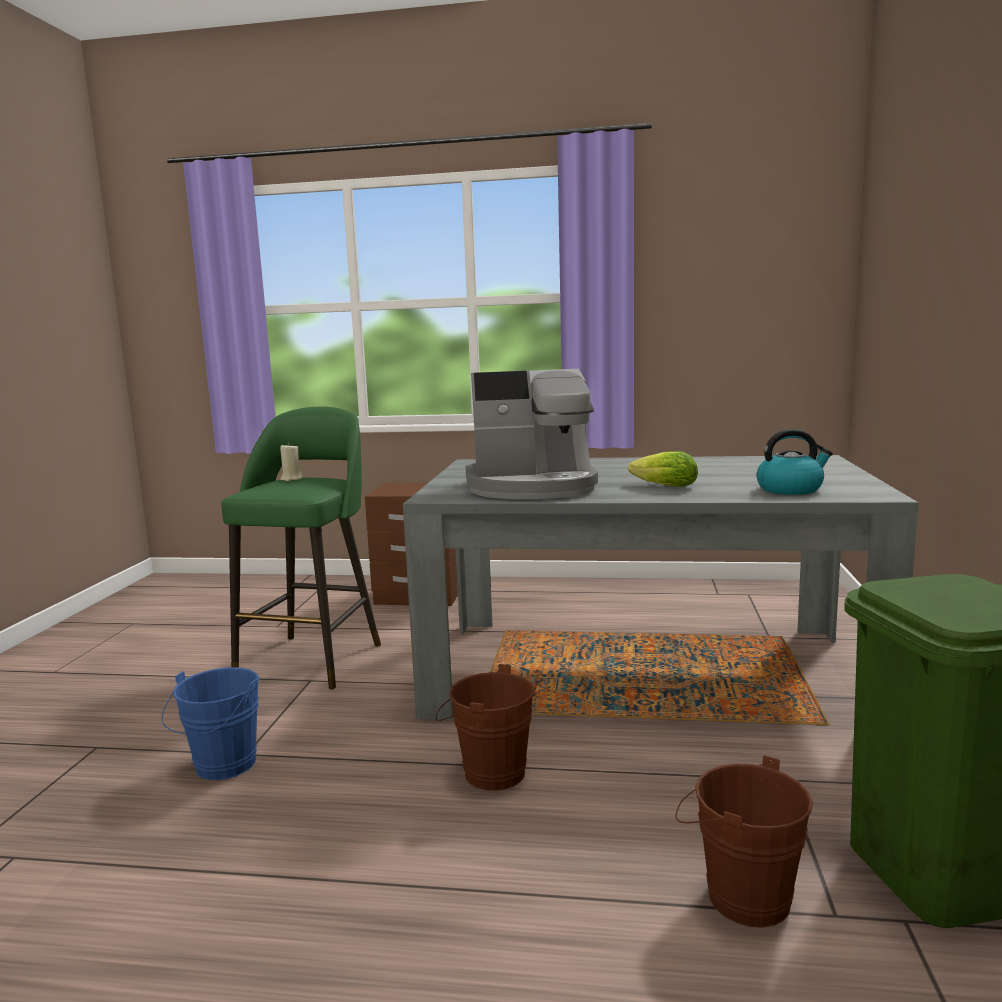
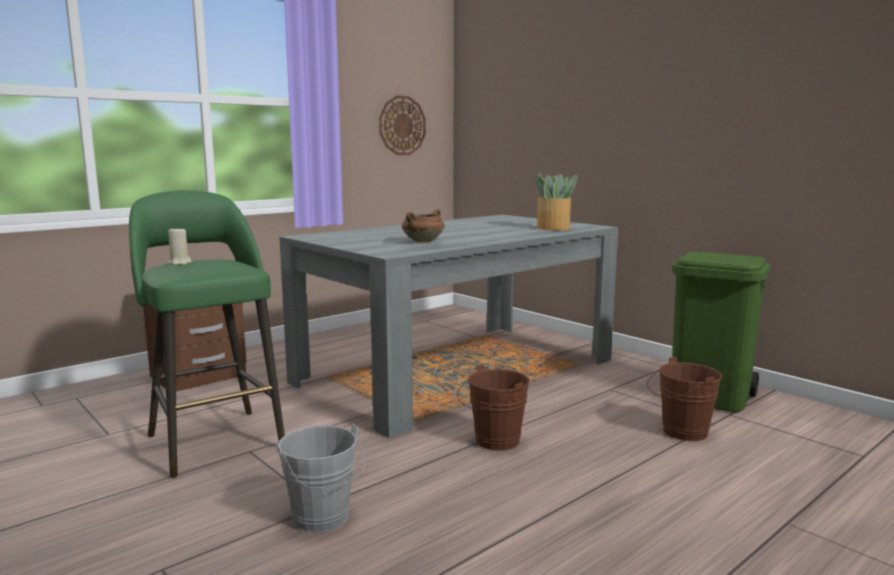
camera: 50 degrees left, 0 degrees up
blue bucket [161,667,259,780] -> grey bucket [275,424,365,533]
coffee machine [465,369,598,499] -> brown cooking pot [402,209,445,243]
lettuce [628,451,698,486] -> none
kettle [756,429,833,495] -> potted plant [535,173,578,230]
none -> wall clock [379,95,426,155]

